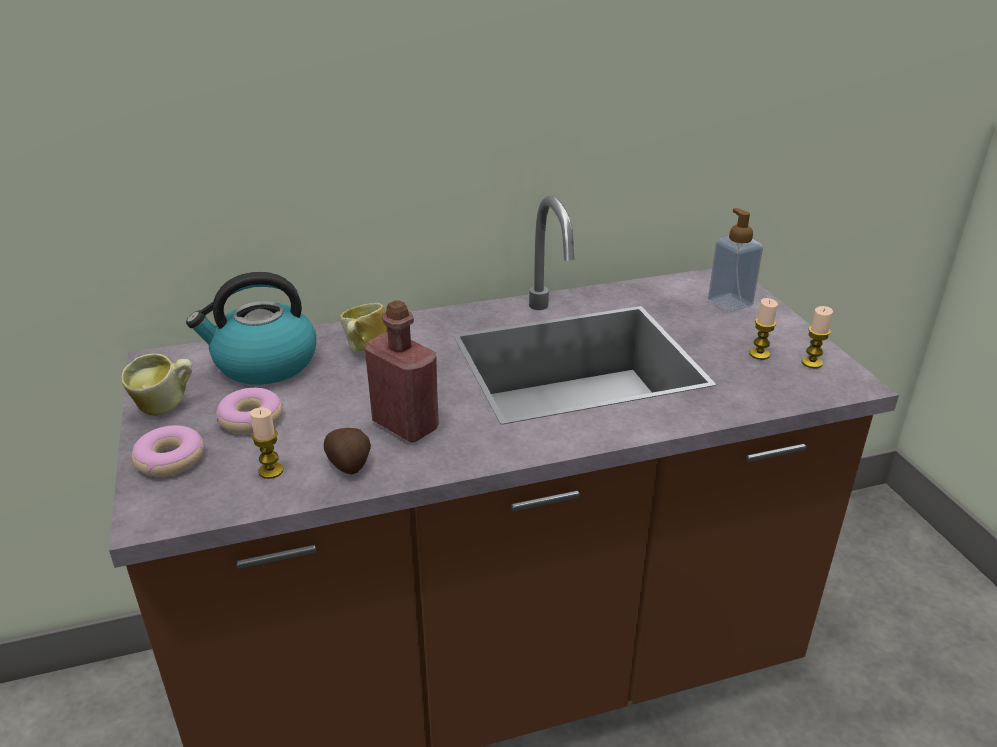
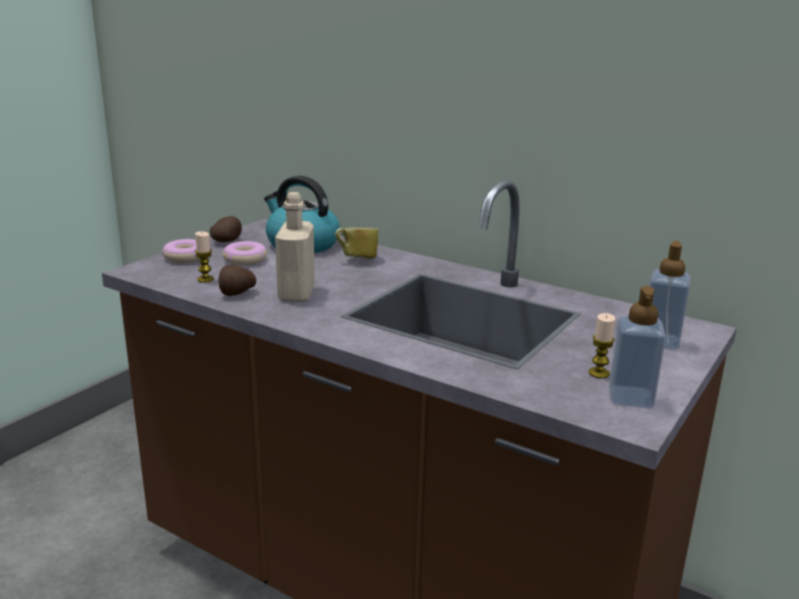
camera: 50 degrees right, 10 degrees down
mug [121,353,192,416] -> potato [210,216,242,242]
red bottle [365,300,439,442] -> beige bottle [275,192,315,302]
candle [802,306,833,369] -> soap dispenser [609,286,666,409]

